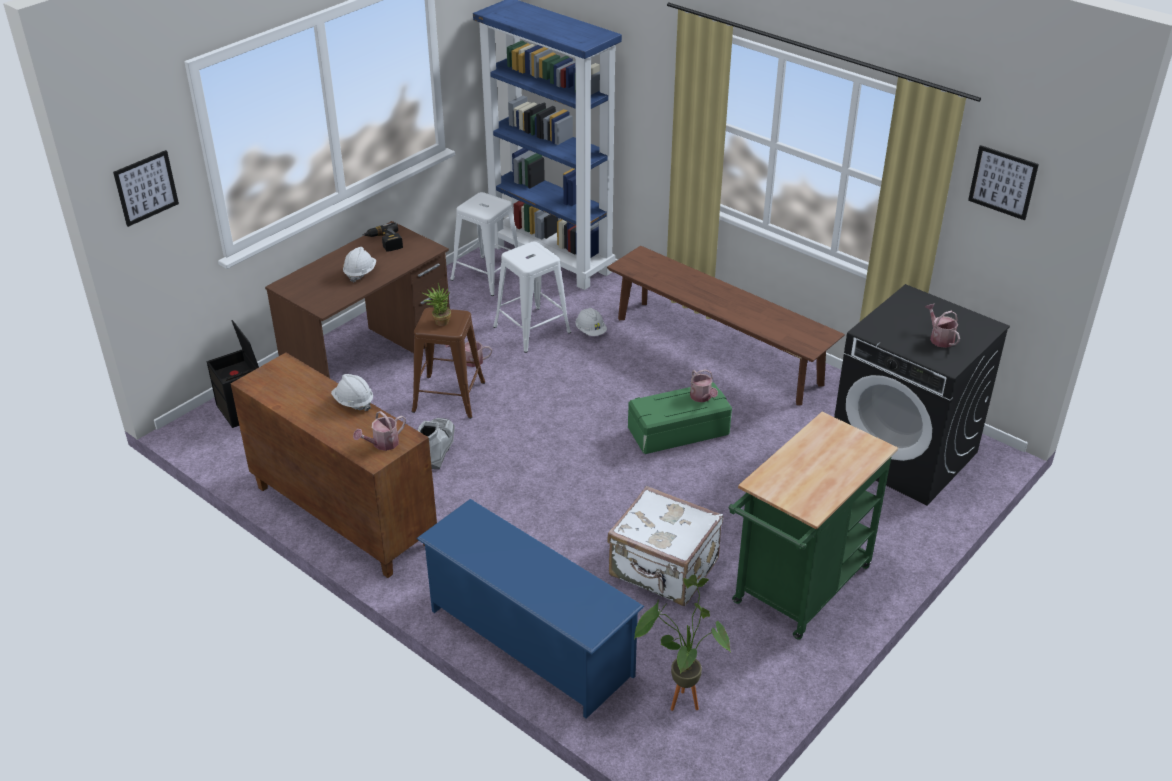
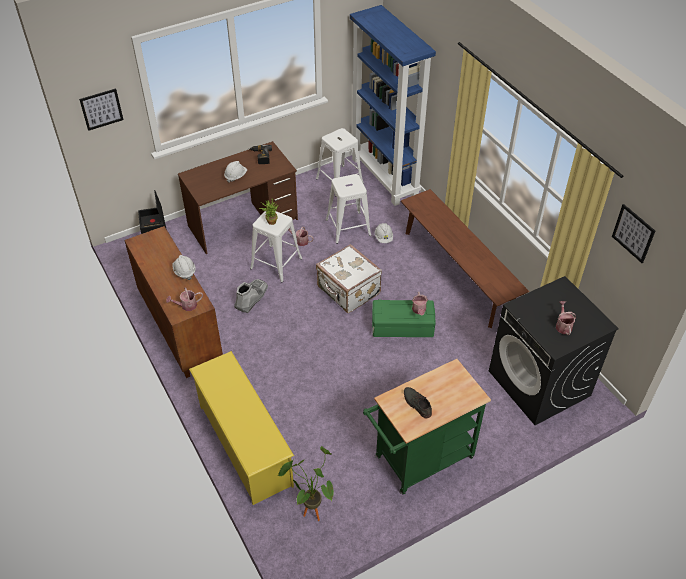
camera: 20 degrees right, 10 degrees up
brown stool [412,307,485,419] -> white stool [250,211,302,282]
blue shoe rack [416,499,644,719] -> yellow shoe rack [189,351,294,505]
white suitcase [607,486,723,606] -> white suitcase moved to [316,244,382,313]
none -> grey shoe [404,387,432,418]

